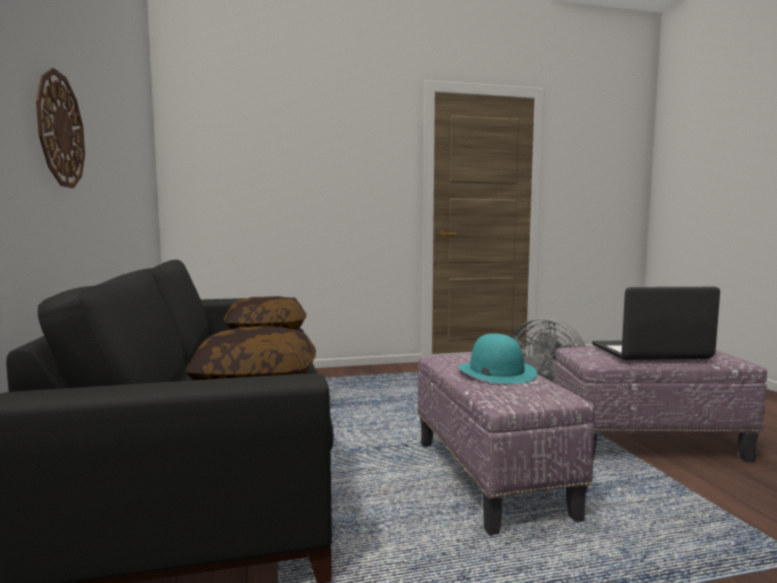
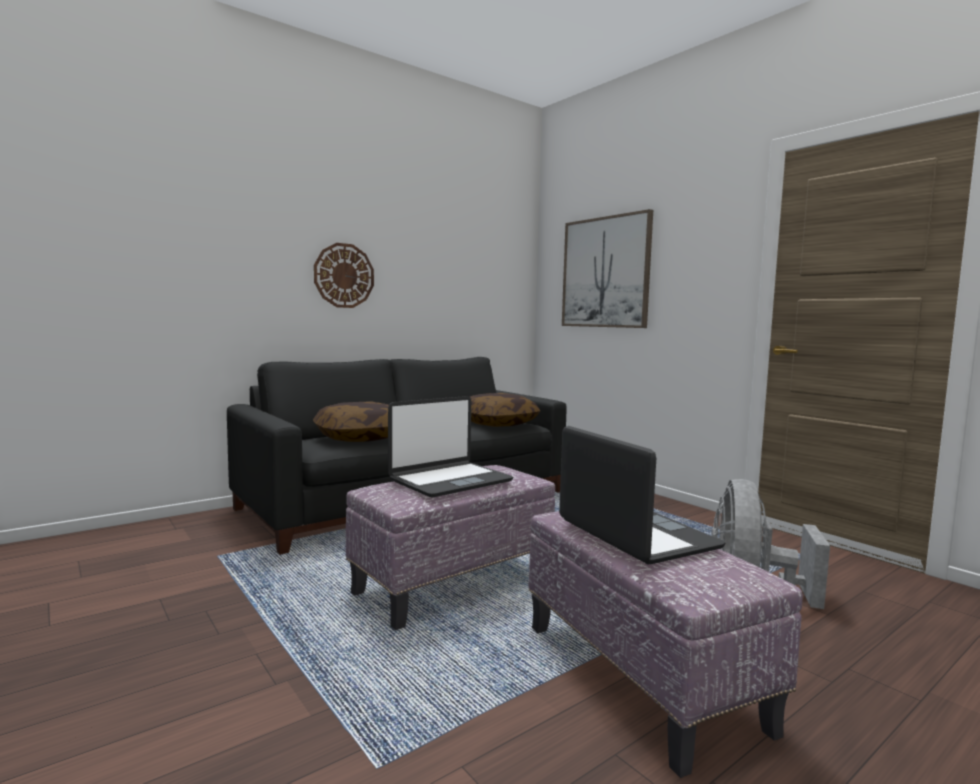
camera: 65 degrees right, 0 degrees up
turquoise hat [458,333,537,384] -> laptop [388,396,513,498]
none -> picture [562,209,653,328]

